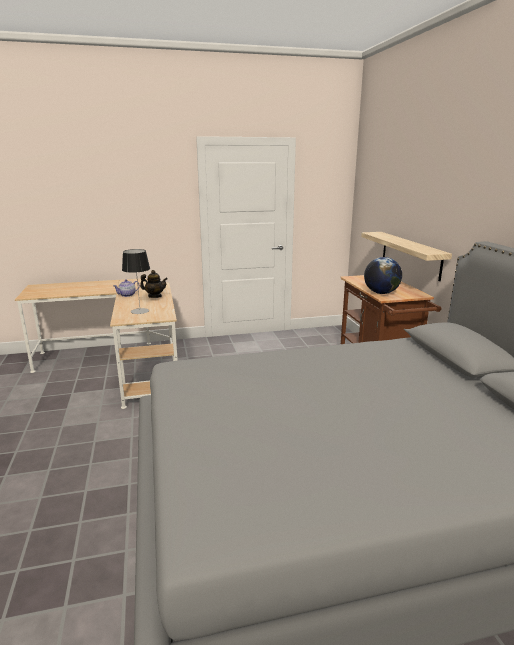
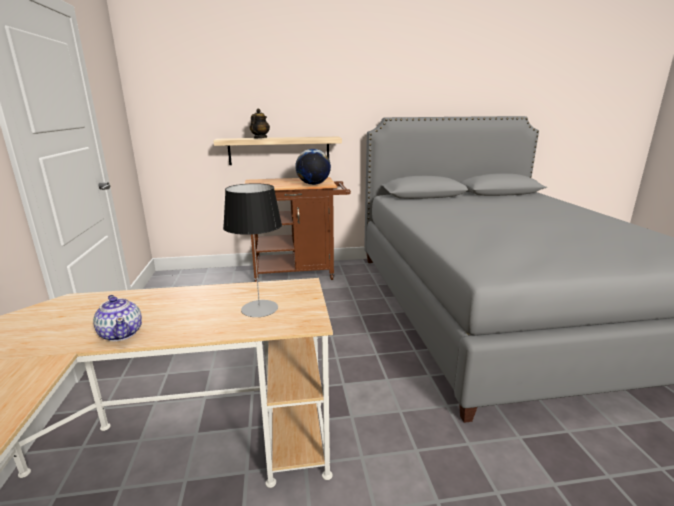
camera: 85 degrees left, 0 degrees up
teapot [140,270,168,298] -> teapot moved to [250,109,270,139]

